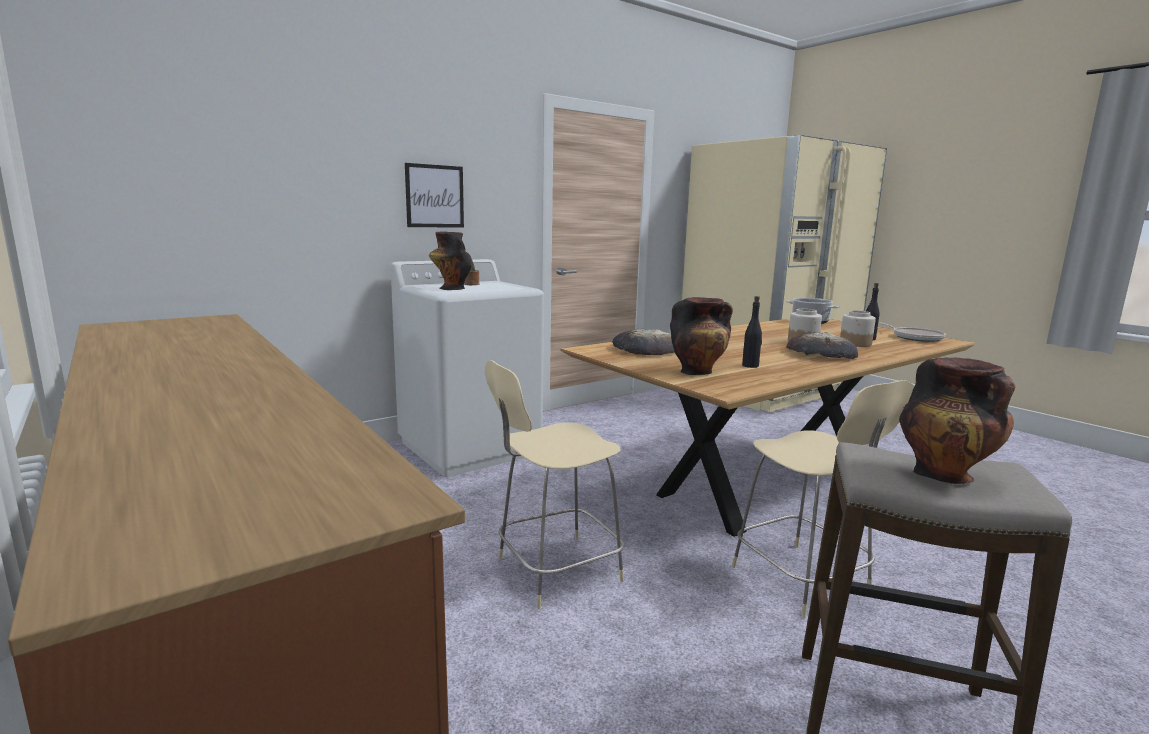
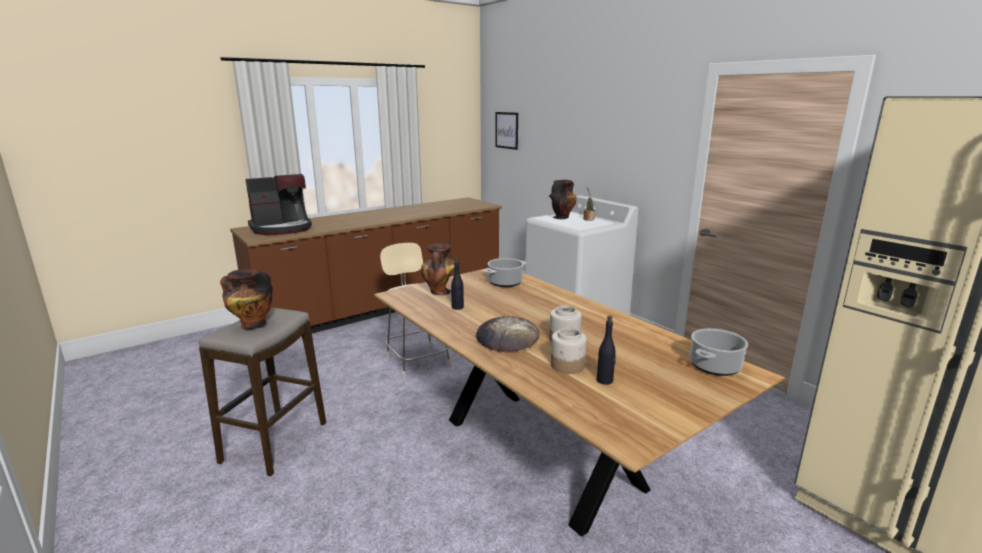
camera: 90 degrees right, 5 degrees up
picture [405,163,464,228] -> picture moved to [495,112,518,150]
bread [612,329,674,355] -> cooking pot [484,258,526,287]
beige chair [732,380,914,618] -> none
frying pan [878,322,946,342] -> none
none -> coffee machine [245,174,312,235]

